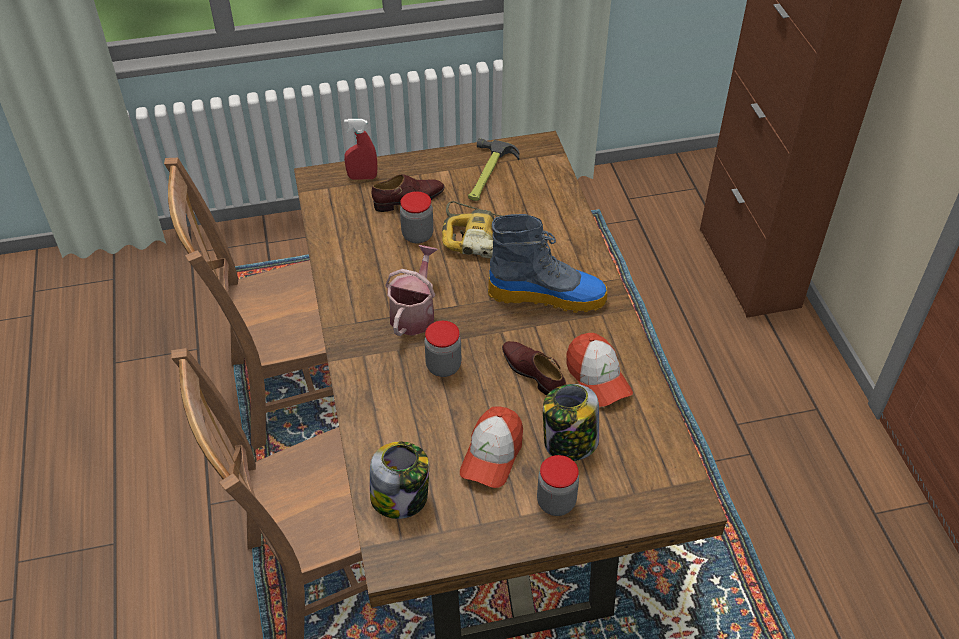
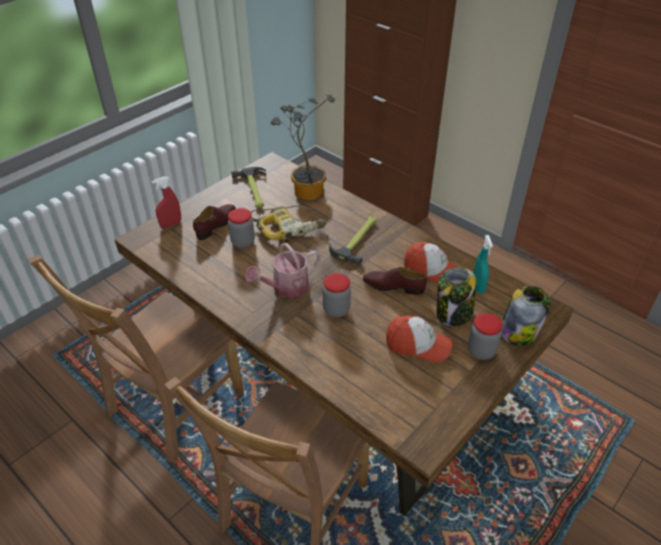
camera: 35 degrees left, 5 degrees down
jar [370,442,429,519] -> jar moved to [501,286,551,346]
watering can [385,245,438,336] -> watering can turned 105 degrees counterclockwise [245,243,320,298]
cap [460,406,523,488] -> cap turned 60 degrees counterclockwise [386,315,453,363]
boot [488,214,607,313] -> hammer [329,216,377,265]
none -> potted plant [271,95,336,200]
none -> turquoise spray bottle [474,235,493,293]

